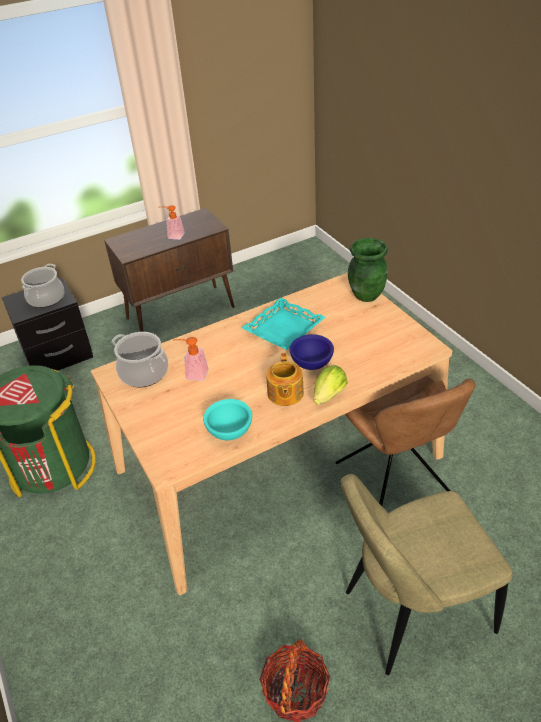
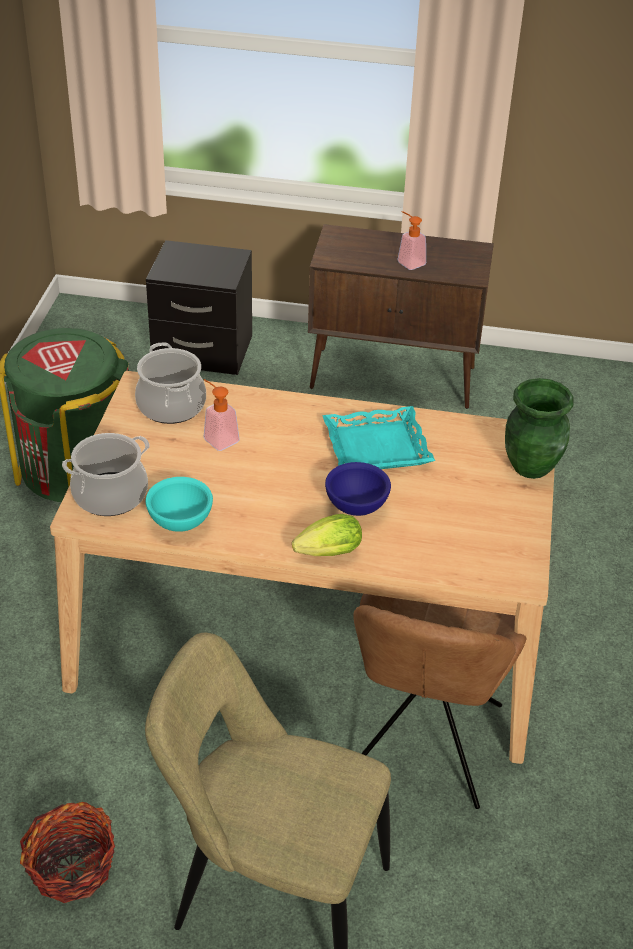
camera: 35 degrees right, 0 degrees up
cooking pot [21,264,65,308] -> cooking pot moved to [62,433,150,516]
teapot [266,353,304,406] -> none

